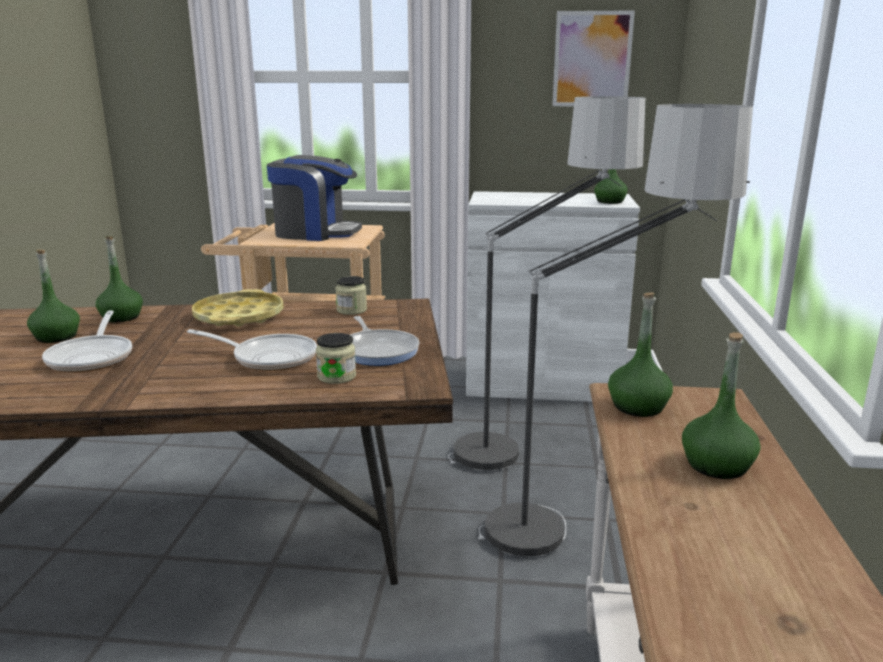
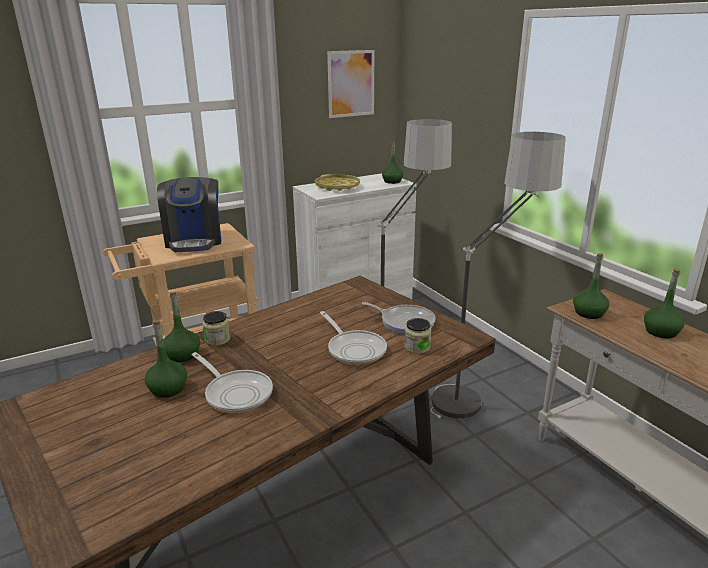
camera: 35 degrees left, 5 degrees up
frying pan [187,329,317,371] -> frying pan turned 75 degrees clockwise [320,311,387,365]
yellow tray [192,289,284,327] -> yellow tray moved to [315,174,360,191]
coffee machine [267,155,362,241] -> coffee machine turned 105 degrees clockwise [157,177,221,252]
jar [336,276,367,315] -> jar moved to [203,311,230,346]

